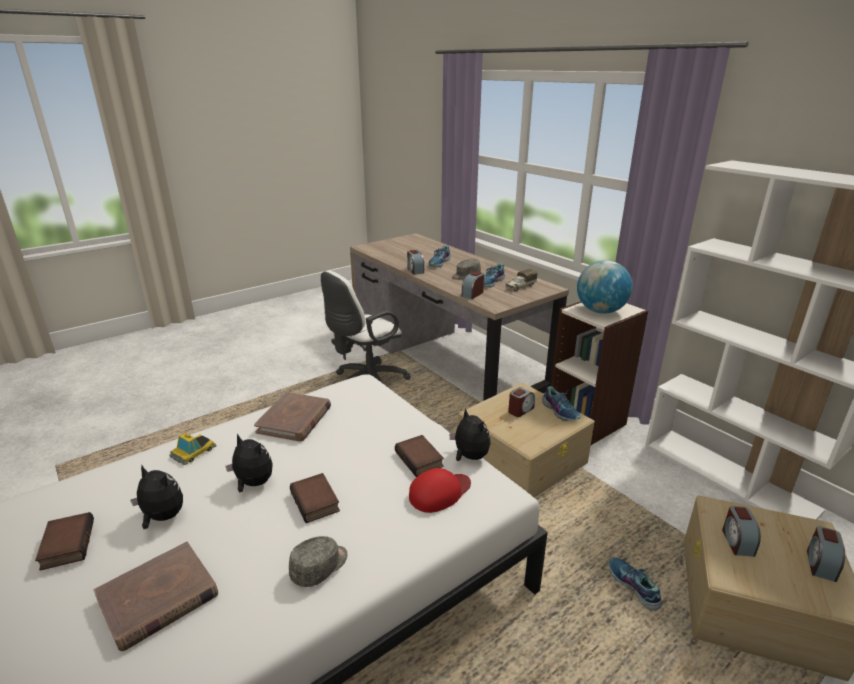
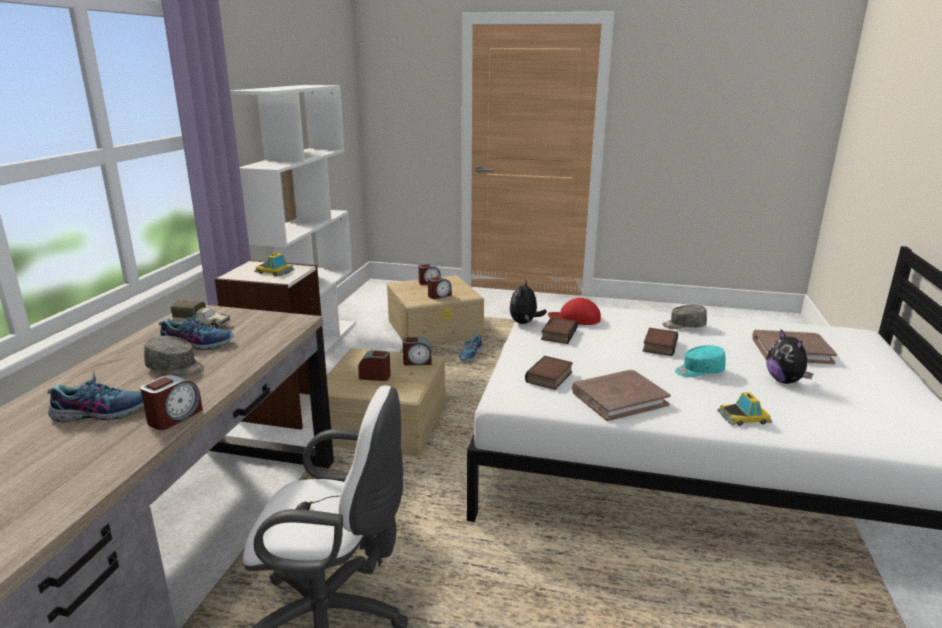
camera: 130 degrees left, 5 degrees down
book [35,512,94,571] -> book moved to [525,356,573,390]
plush toy [226,434,273,493] -> turquoise cap [675,345,726,377]
alarm clock [462,271,484,299] -> alarm clock moved to [403,337,432,365]
shoe [542,386,581,421] -> none
globe [577,260,633,314] -> toy car [254,252,295,276]

